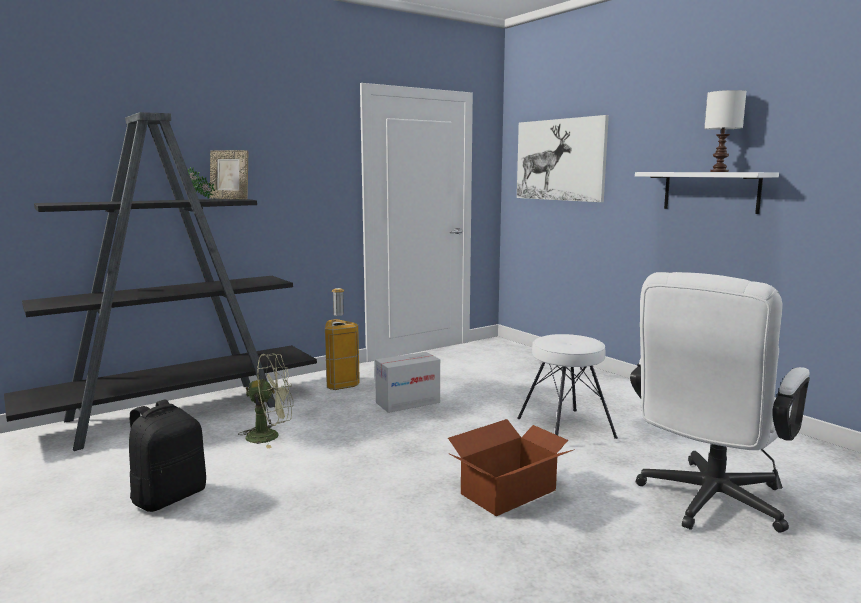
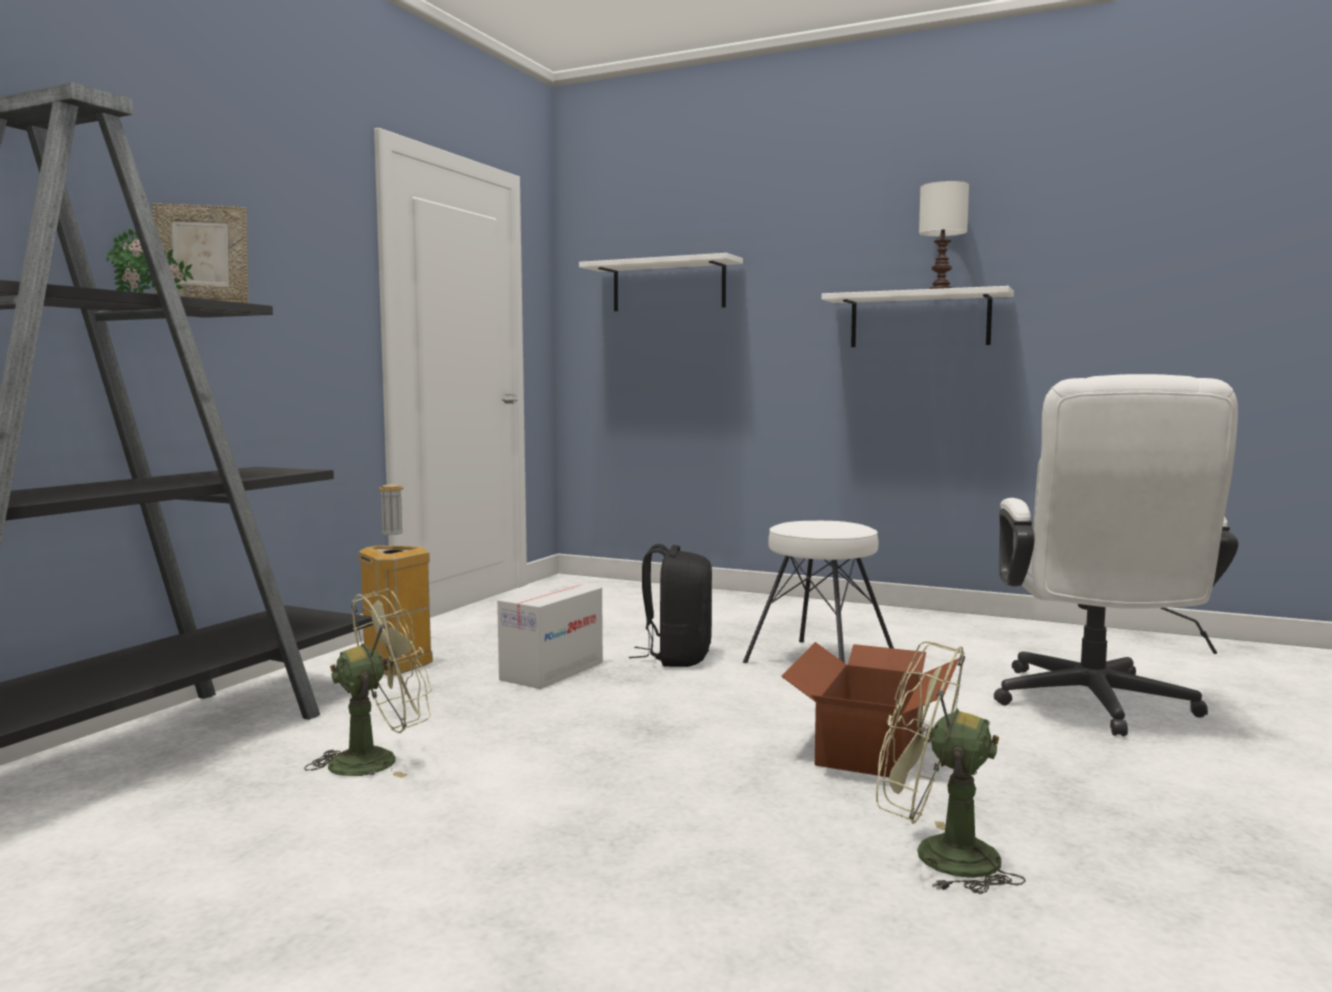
camera: 30 degrees left, 5 degrees down
black backpack [129,399,206,512] -> black backpack moved to [629,544,712,667]
picture [517,115,609,202] -> white shelf [579,253,743,311]
none -> green fan [876,641,1026,894]

